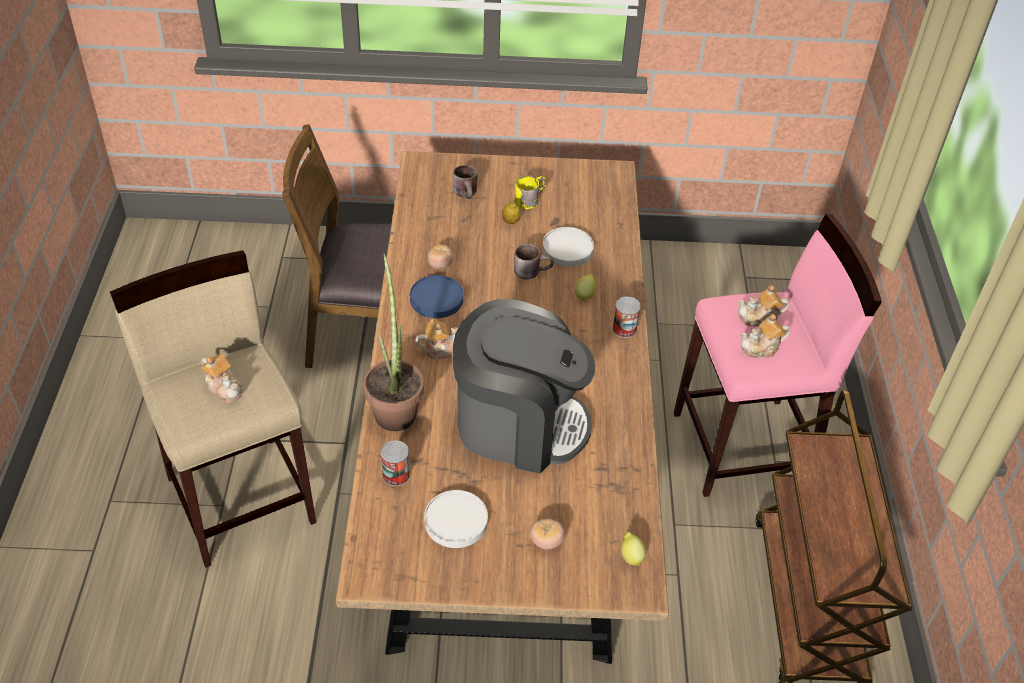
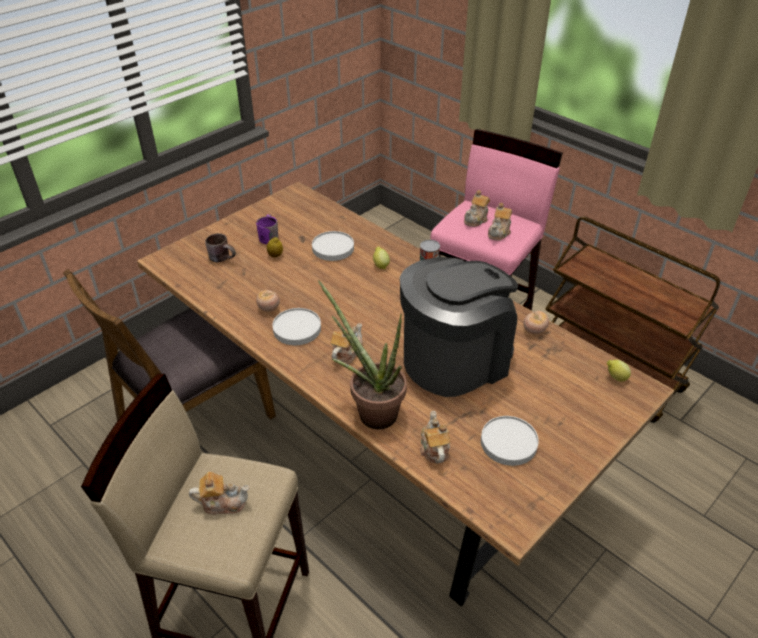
camera: 45 degrees left, 5 degrees down
can [381,440,410,486] -> teapot [420,411,451,463]
blue plate [410,275,463,318] -> white plate [272,308,321,345]
brown mug [514,244,554,279] -> none
yellow mug [515,175,546,209] -> purple mug [256,214,278,244]
tomato [530,519,565,550] -> tomato moved to [523,311,549,334]

